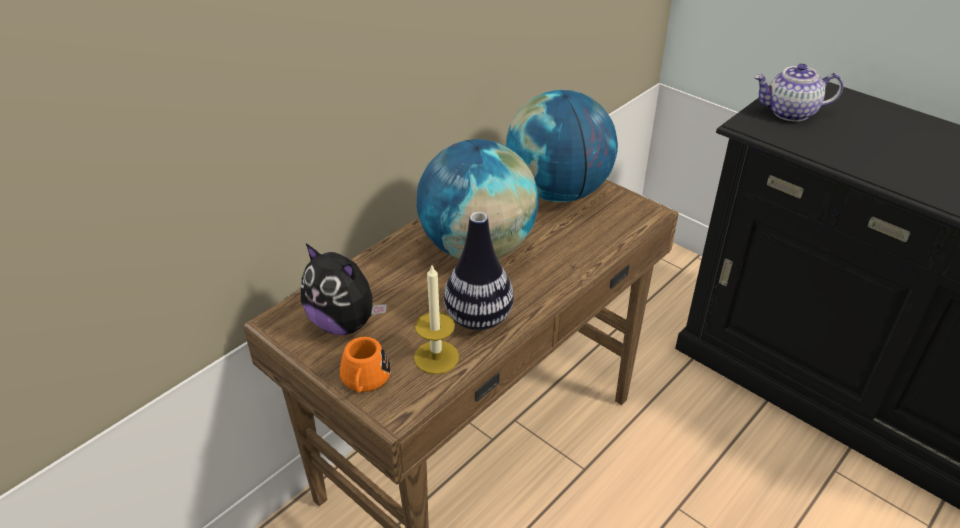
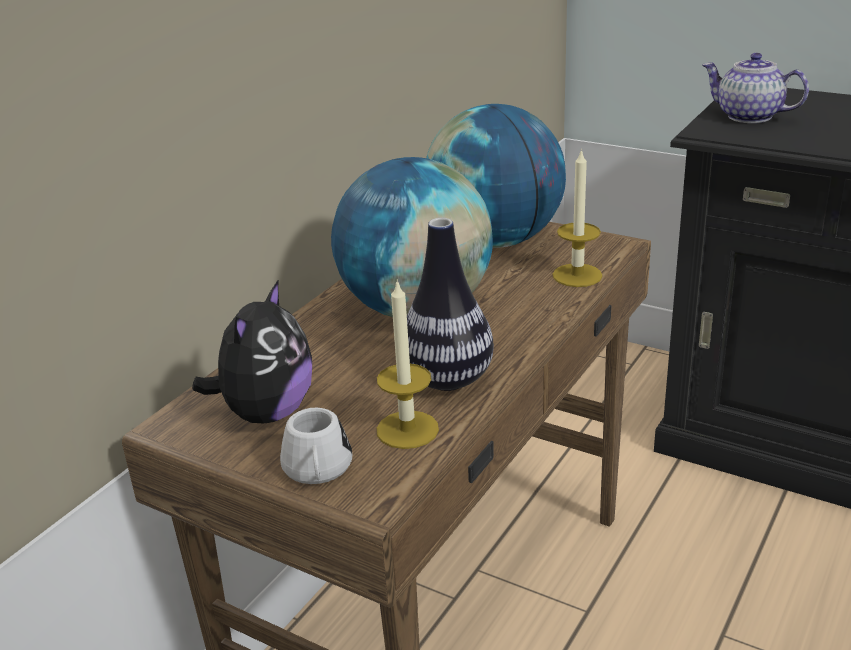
camera: 10 degrees left, 10 degrees down
plush toy [301,244,387,335] -> plush toy turned 90 degrees counterclockwise [192,279,312,423]
orange mug [340,337,391,393] -> white mug [280,408,352,484]
teapot [754,63,843,122] -> teapot turned 45 degrees clockwise [702,53,809,123]
none -> candle [553,148,603,287]

